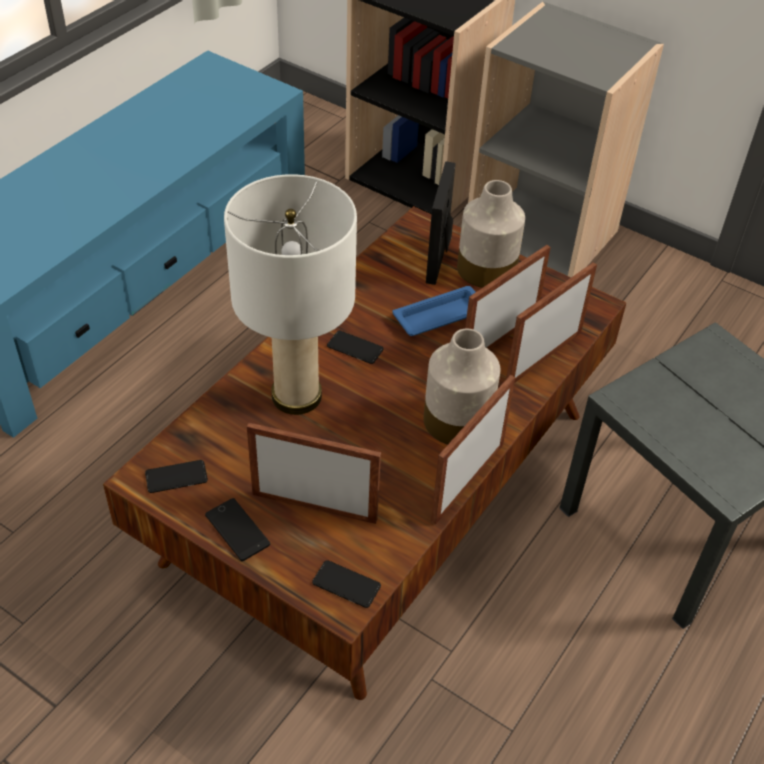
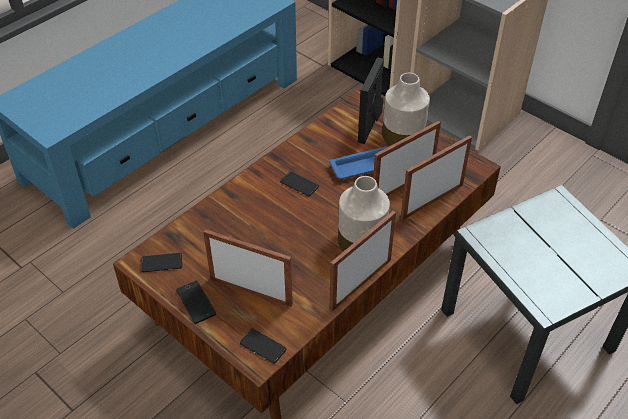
camera: 10 degrees right, 0 degrees up
white table lamp [224,174,357,415] -> none

